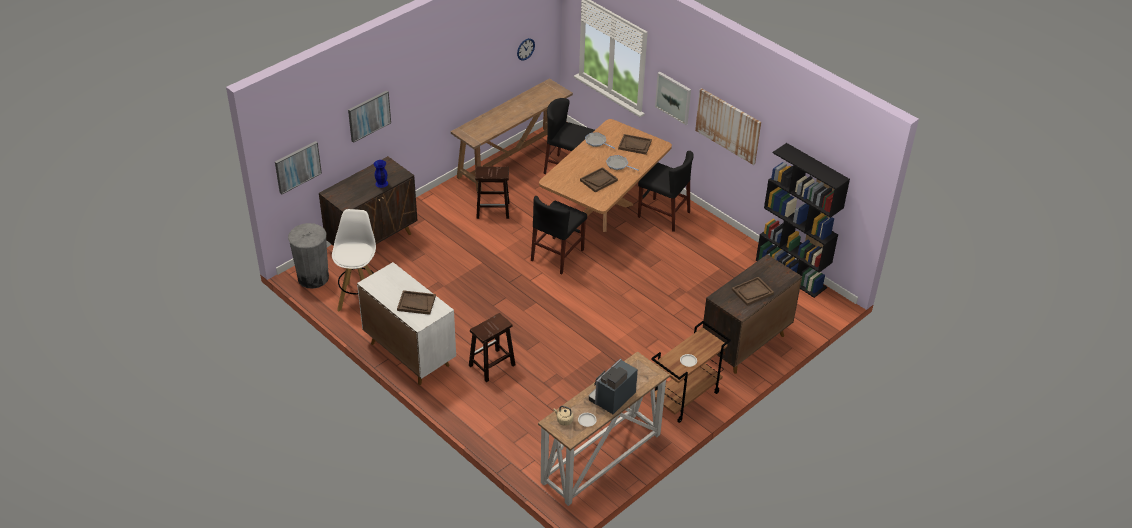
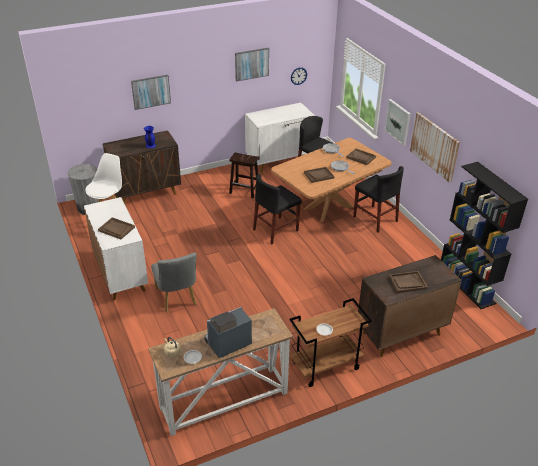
camera: 20 degrees right, 5 degrees down
picture [275,141,322,195] -> picture moved to [235,48,269,82]
brown console table [451,78,573,192] -> white cabinet [245,103,315,173]
brown stool [469,313,515,382] -> grey chair [151,253,197,312]

